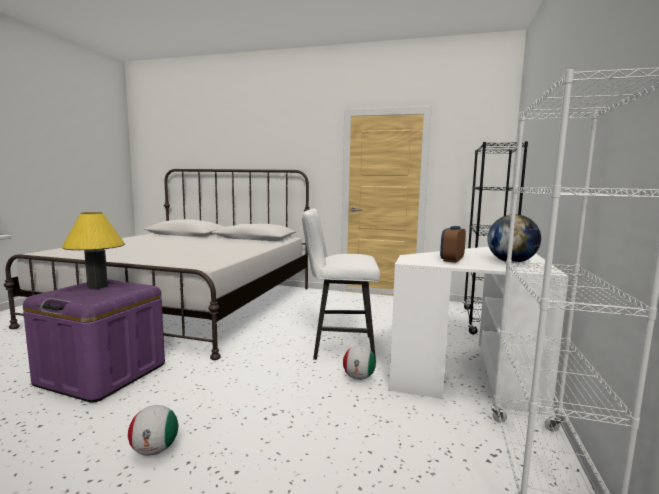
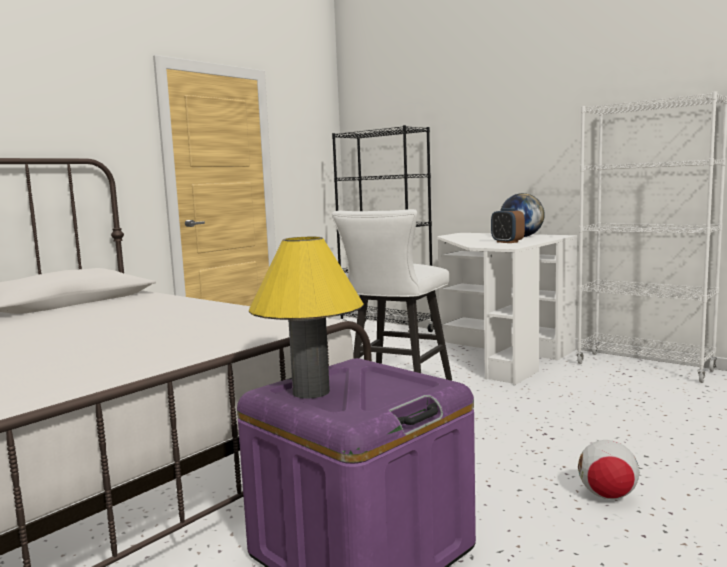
camera: 65 degrees left, 0 degrees up
football [343,346,376,380] -> none

